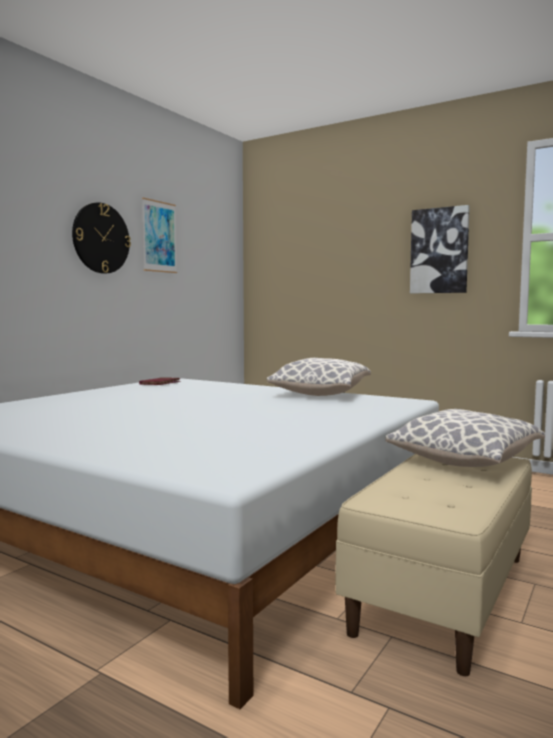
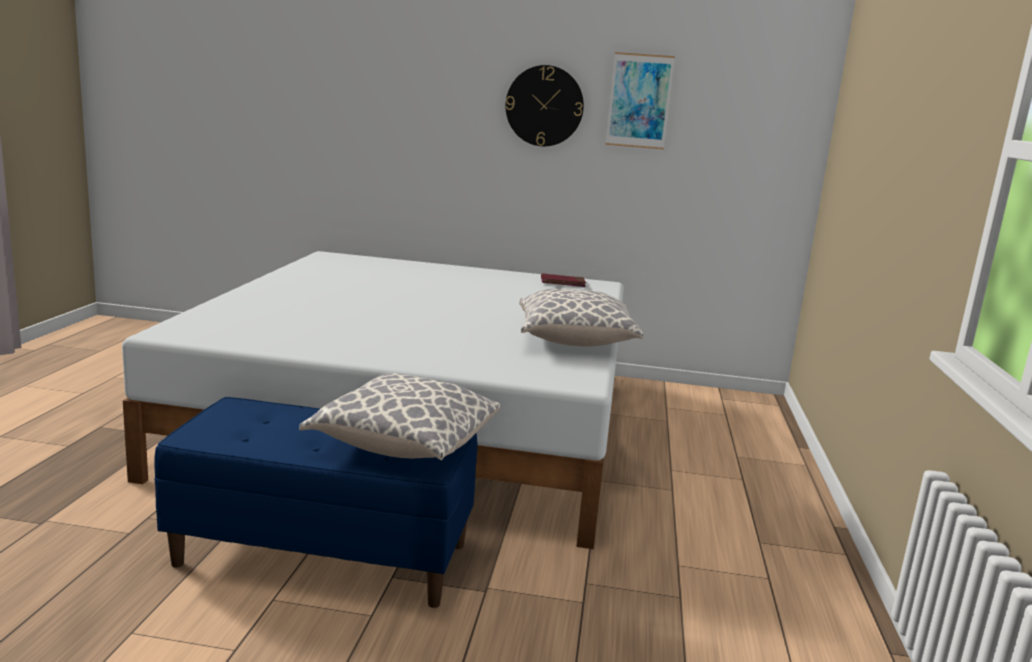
camera: 65 degrees right, 10 degrees up
beige bench [335,454,532,676] -> blue bench [154,397,478,608]
picture [410,205,470,293] -> none

